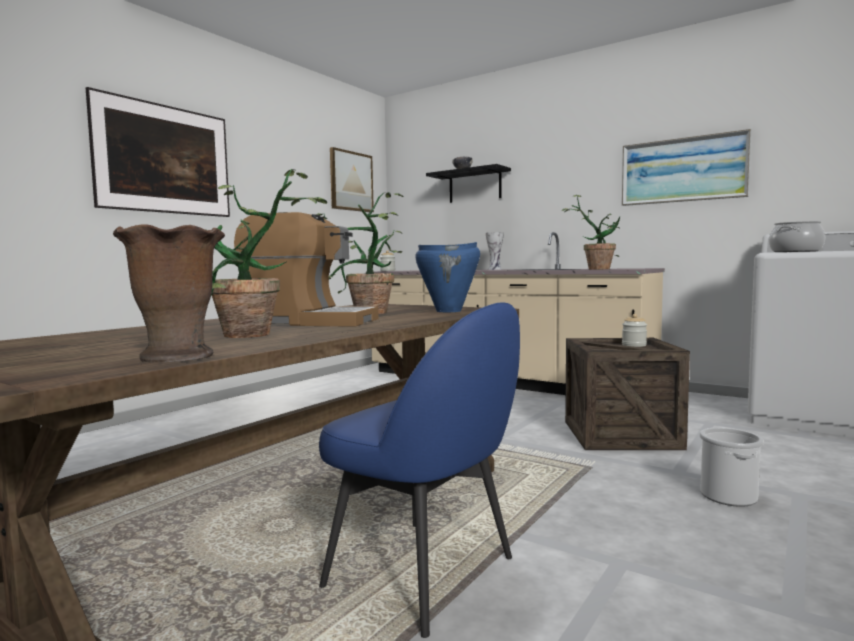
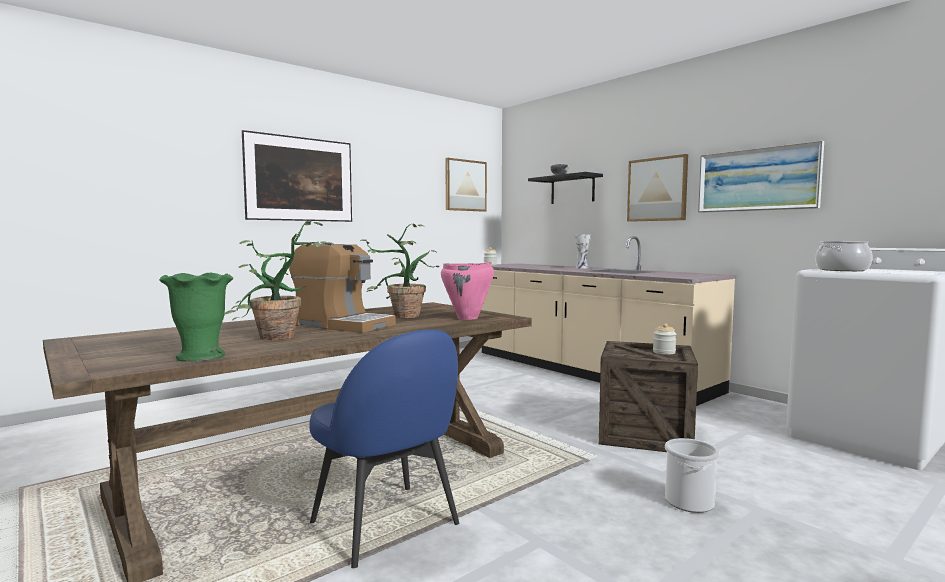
camera: 15 degrees right, 0 degrees up
brown vase [113,224,225,363] -> green vase [159,273,233,362]
blue cooking pot [415,242,480,312] -> pink cooking pot [441,262,494,320]
potted plant [562,195,620,270] -> none
none -> picture [627,154,688,222]

